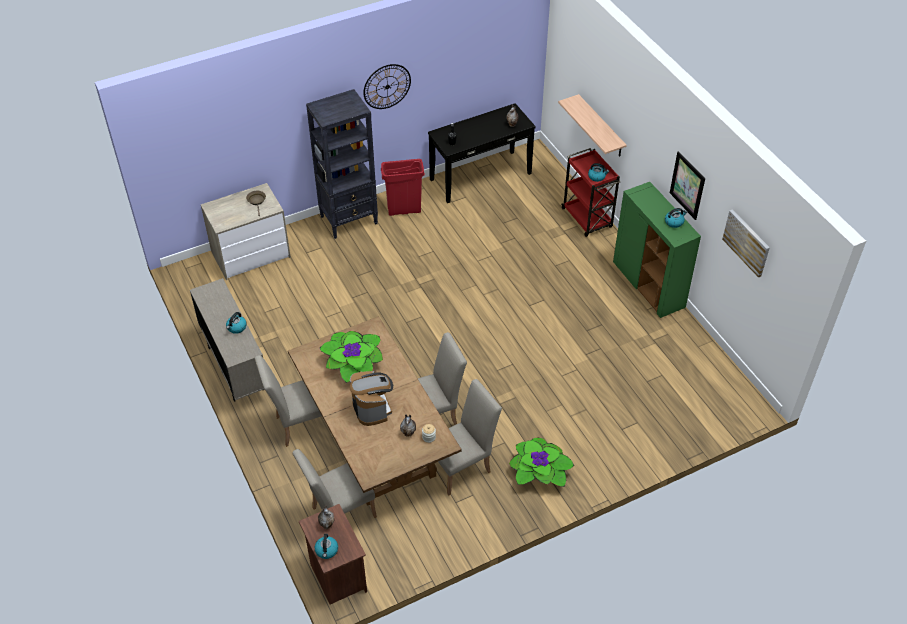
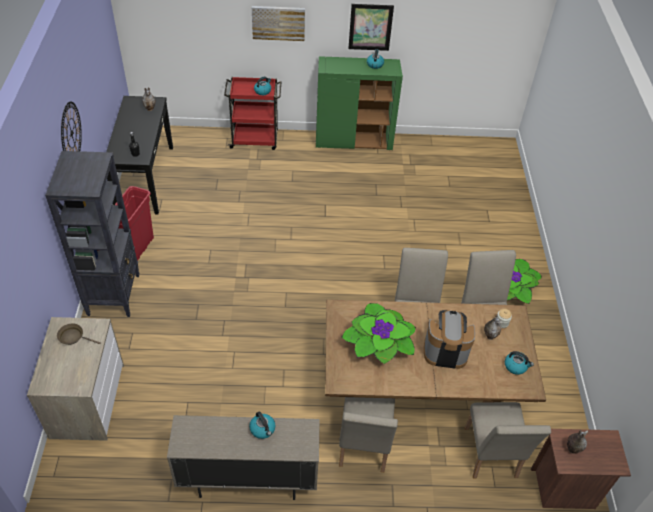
camera: 65 degrees left, 0 degrees up
kettle [315,534,338,559] -> kettle moved to [505,351,534,375]
shelf [558,94,627,157] -> none
picture [722,209,770,277] -> picture moved to [252,6,305,41]

